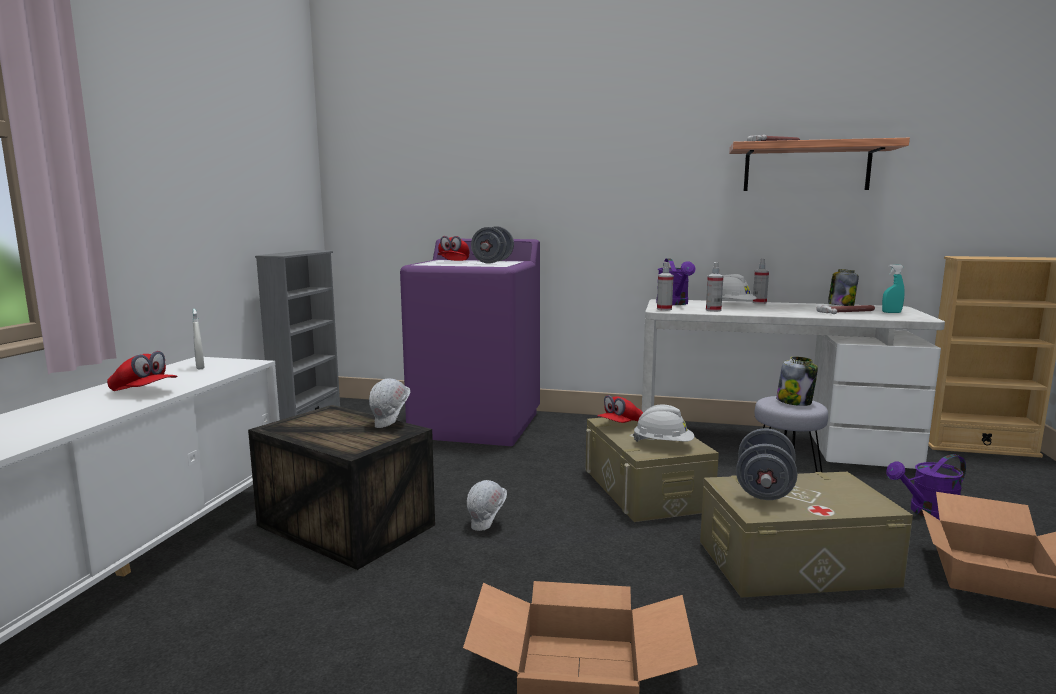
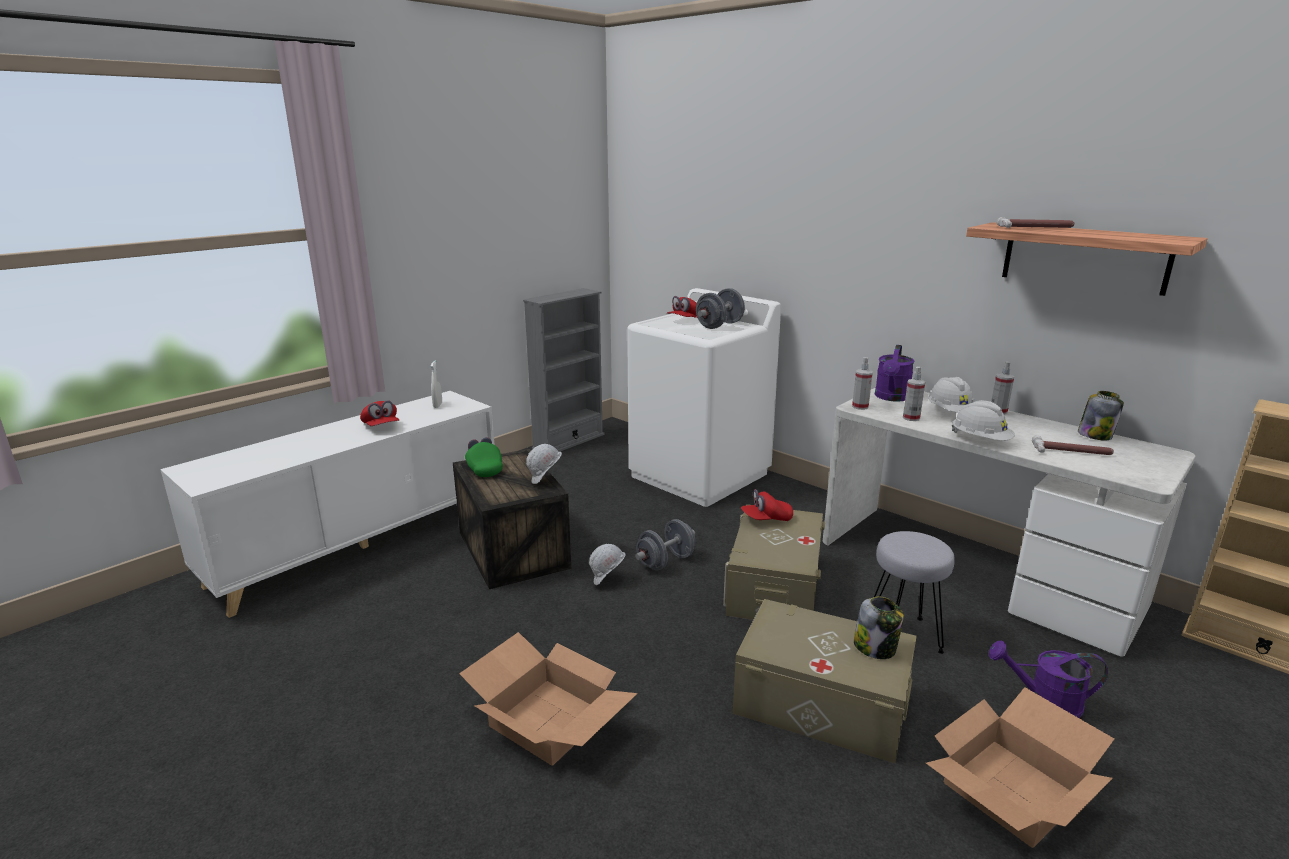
camera: 30 degrees right, 10 degrees up
purple washing machine [400,239,540,446] -> white washing machine [627,288,781,507]
white hard hat [633,405,694,442] -> white hard hat moved to [952,400,1015,441]
grey dumbbell [736,429,797,500] -> grey dumbbell moved to [635,519,695,570]
jar [776,356,818,406] -> jar moved to [854,597,904,659]
turquoise spray bottle [882,264,905,313] -> none
none -> green cap [465,437,503,477]

